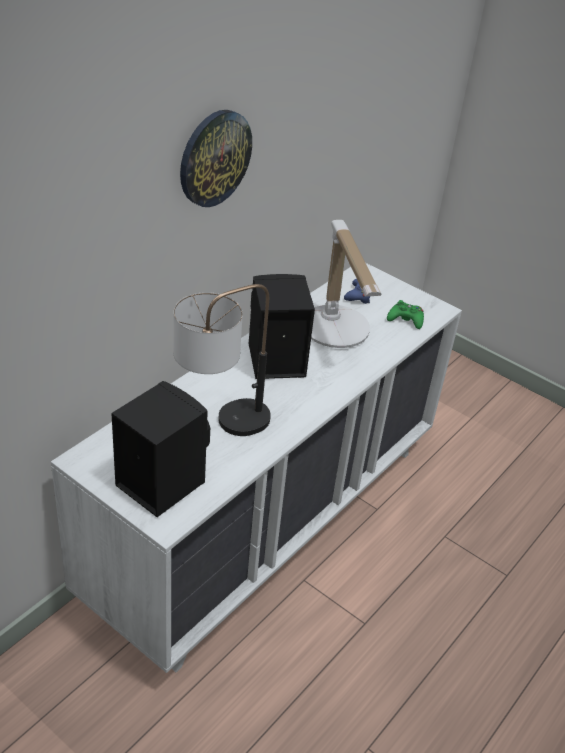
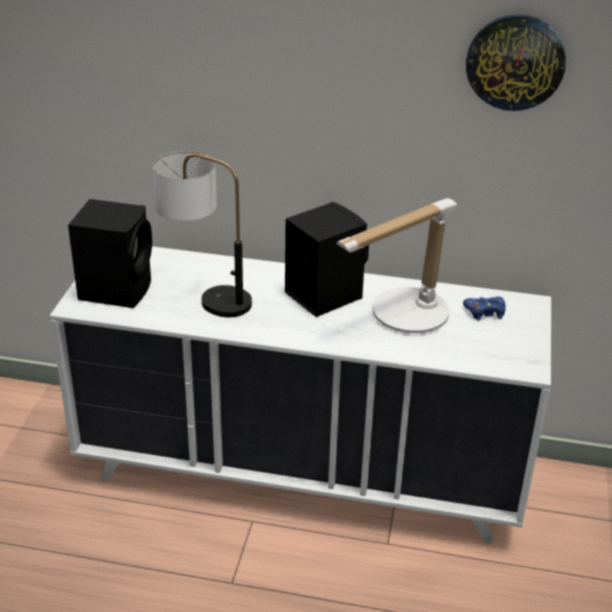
camera: 65 degrees right, 5 degrees down
wall clock [180,110,252,207] -> wall clock moved to [466,14,566,111]
green game controller [387,300,424,329] -> none

